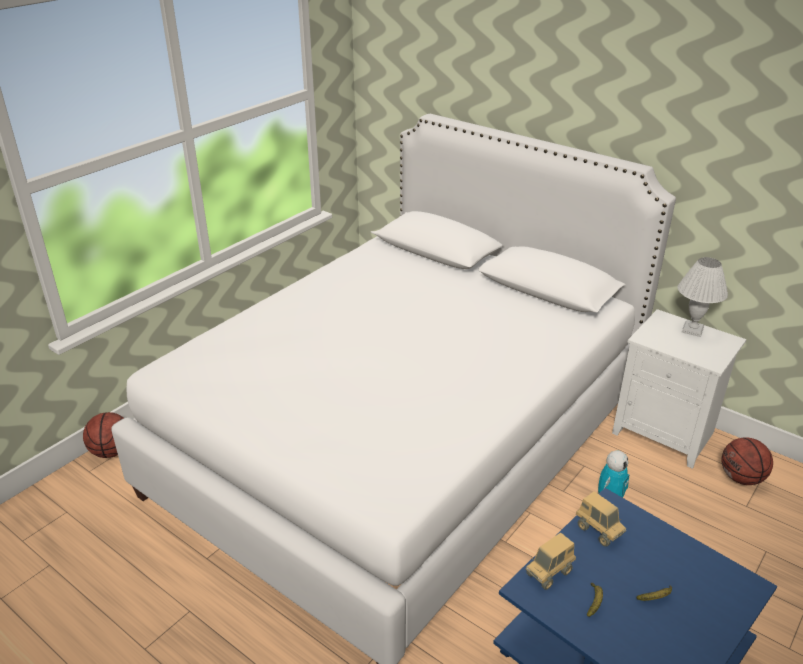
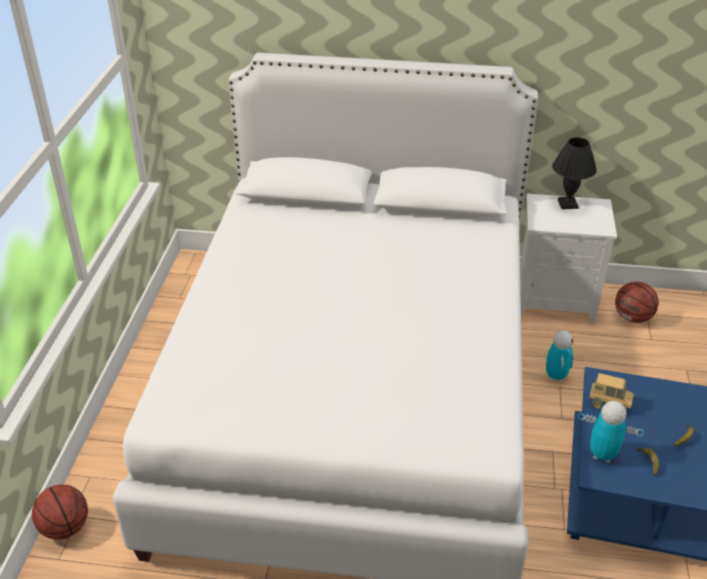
camera: 30 degrees left, 5 degrees up
toy truck [525,532,576,590] -> toy robot [578,401,644,463]
white table lamp [678,257,728,337] -> black table lamp [552,137,597,209]

